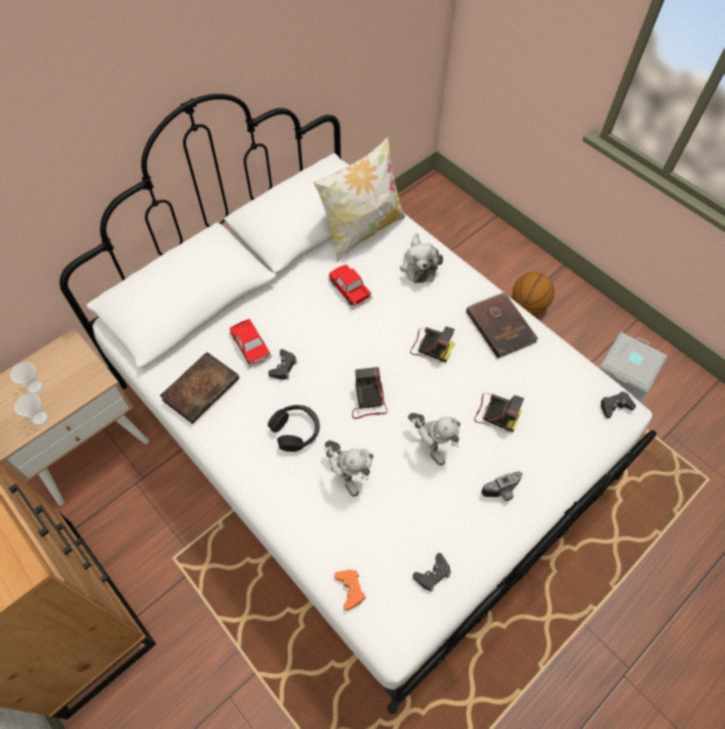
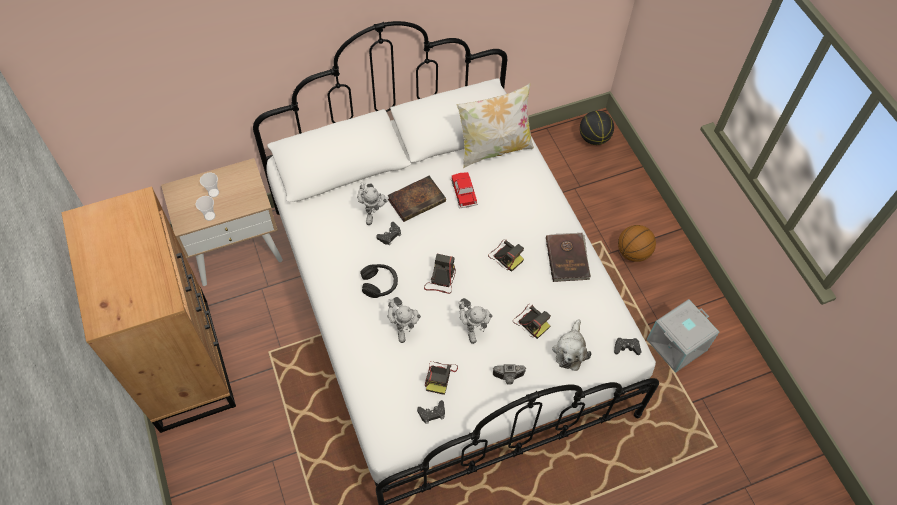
camera: 20 degrees right, 0 degrees up
book [160,352,239,424] -> book moved to [387,176,446,222]
toy car [229,319,272,367] -> toy robot [357,182,387,225]
orange game controller [334,569,366,611] -> none
plush toy [400,233,443,283] -> plush toy moved to [552,319,592,371]
none -> camera [425,361,458,395]
none -> basketball [580,111,614,145]

